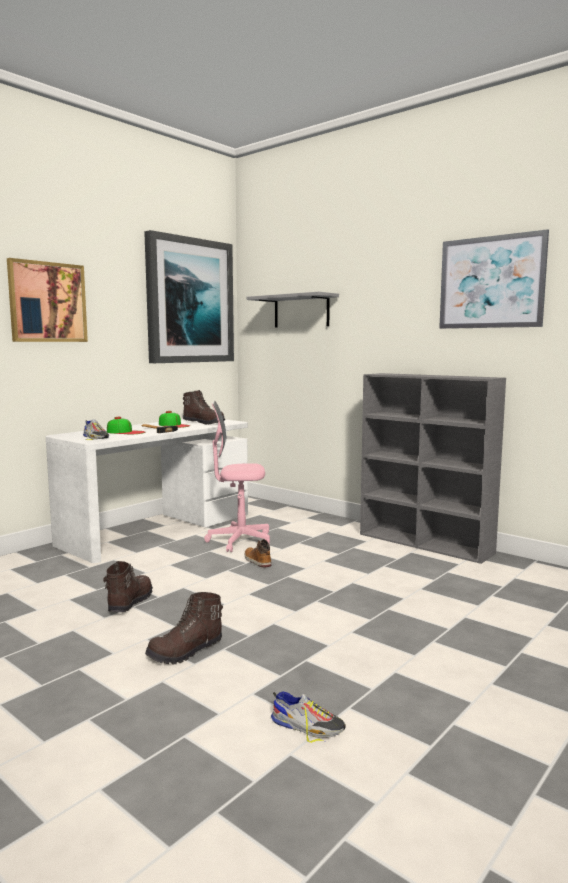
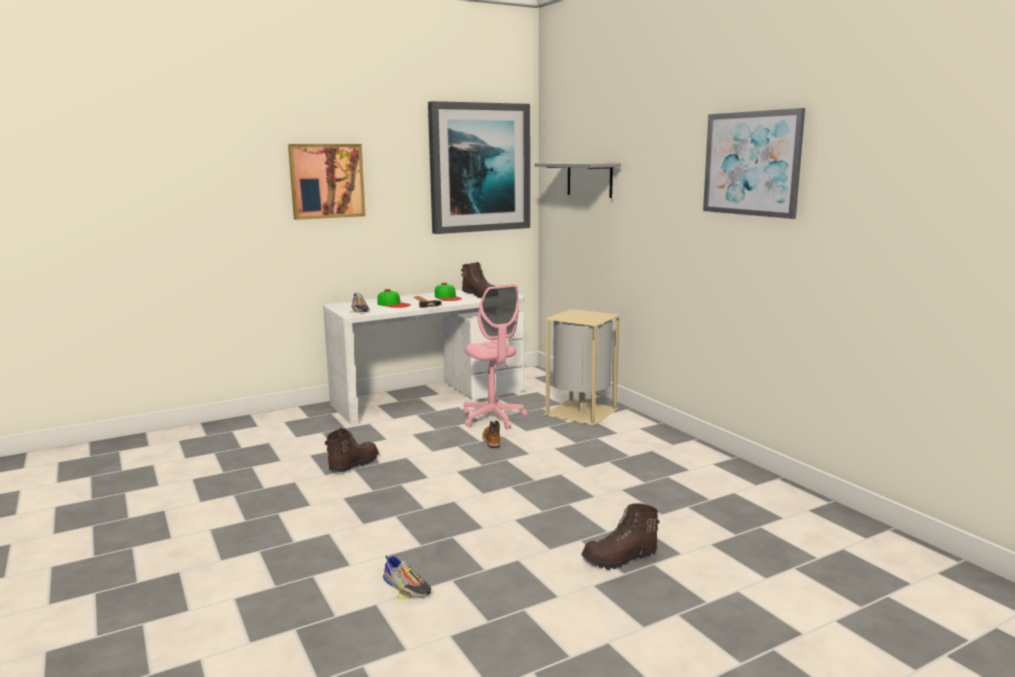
camera: 20 degrees right, 5 degrees up
brown boot [145,592,223,665] -> brown boot moved to [582,503,660,570]
pink office chair [204,401,270,552] -> pink office chair turned 135 degrees counterclockwise [463,284,527,429]
grey bookcase [360,373,506,564] -> none
none -> beige trash can [543,309,621,425]

